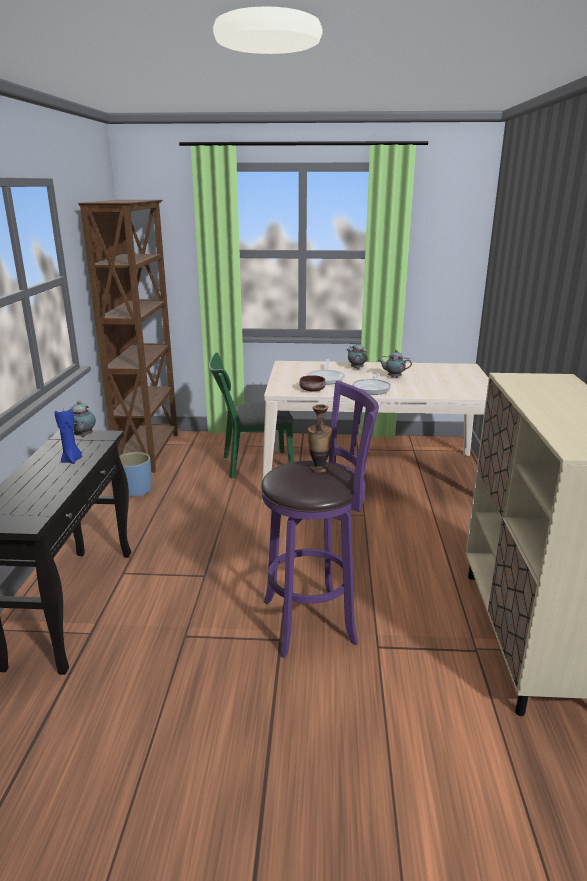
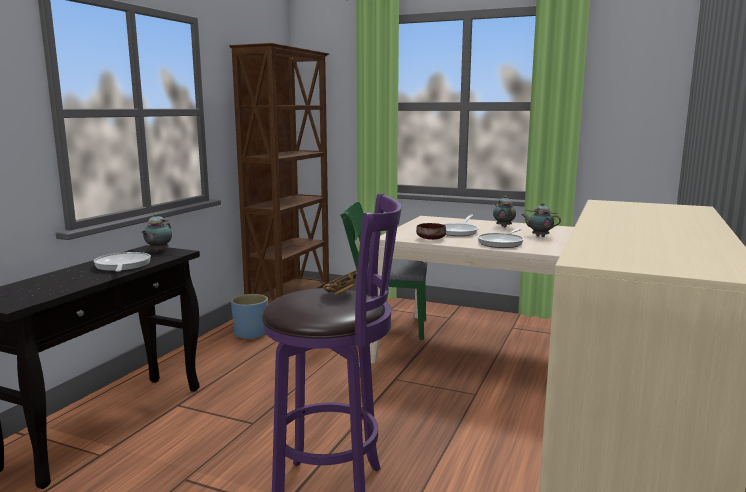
camera: 20 degrees right, 10 degrees down
blue candle [55,409,82,464] -> frying pan [94,252,151,272]
vase [308,404,332,473] -> bowl [322,270,357,295]

